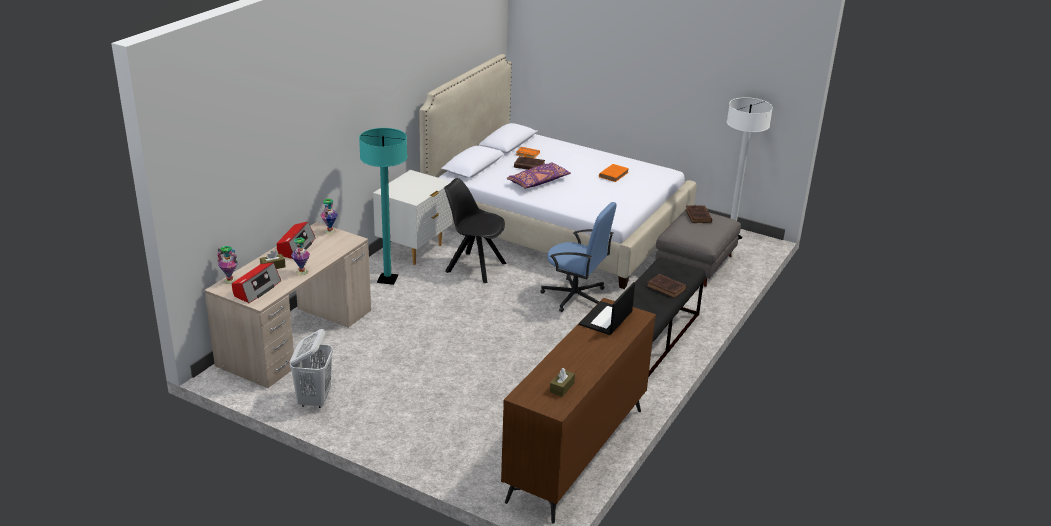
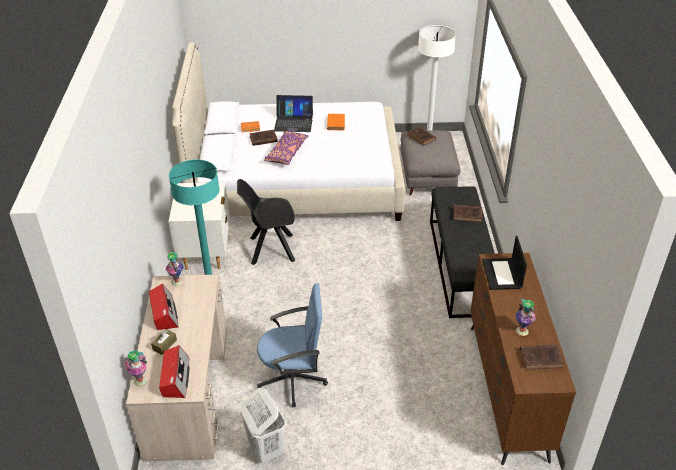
camera: 30 degrees left, 10 degrees up
vase [291,237,310,275] -> vase moved to [516,299,536,336]
blue office chair [540,202,617,312] -> blue office chair moved to [257,283,328,408]
brown tissue box [550,368,575,397] -> brown book [520,344,564,370]
none -> laptop [274,95,313,132]

